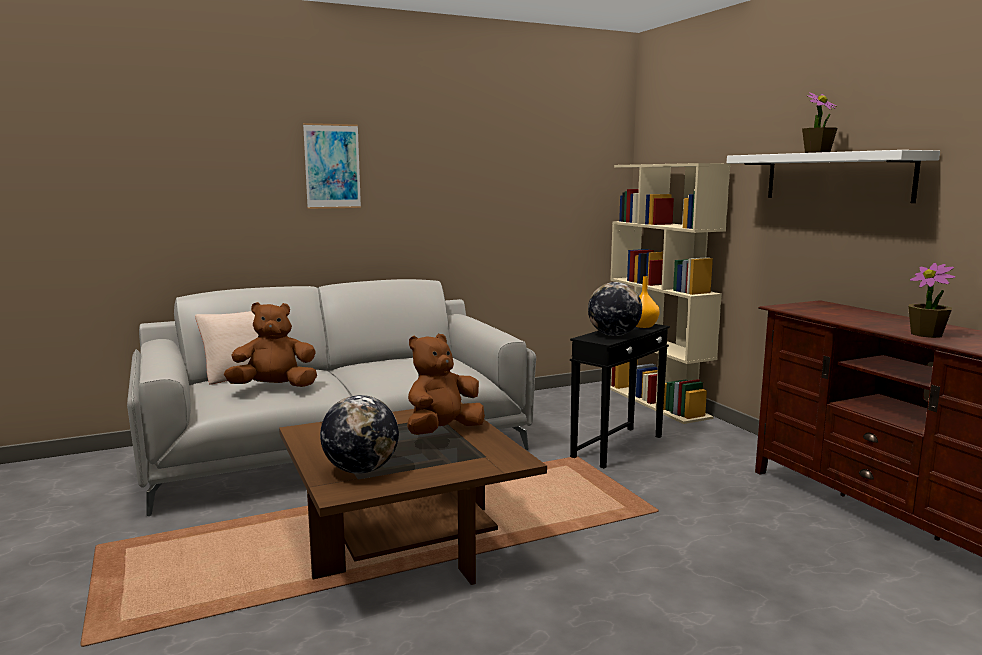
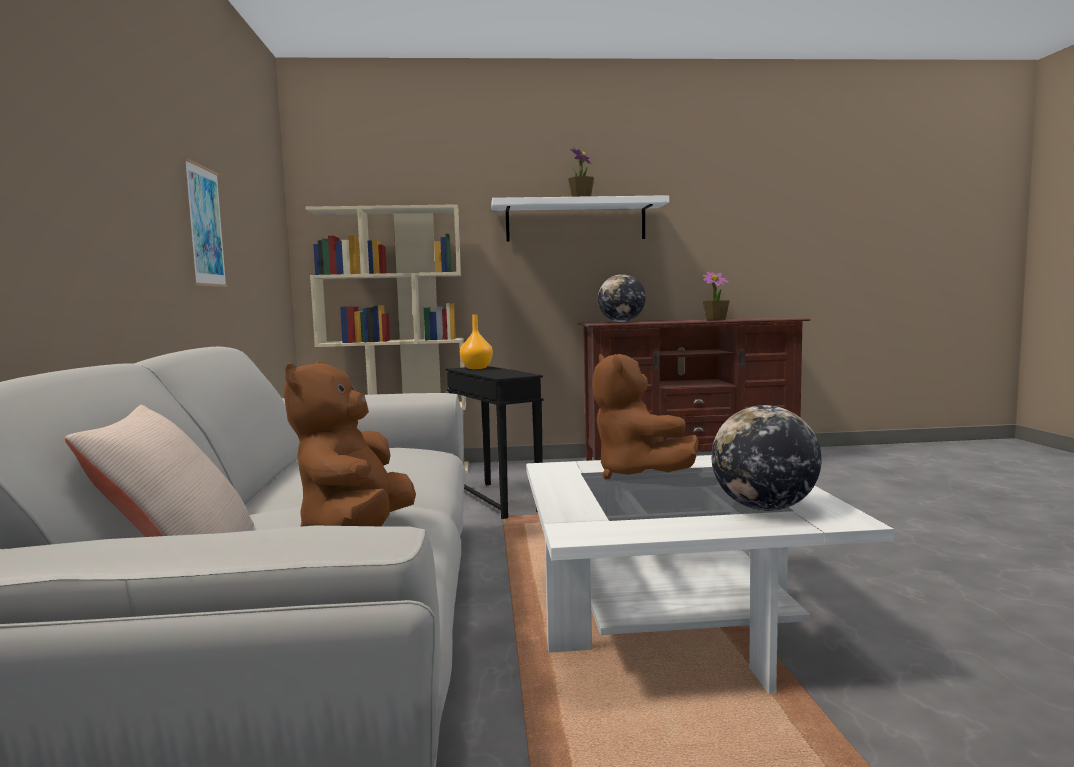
camera: 70 degrees left, 5 degrees down
brown coffee table [279,403,547,585] -> white coffee table [526,455,894,694]
picture [303,123,361,209] -> picture moved to [184,158,228,287]
globe [588,282,642,336] -> globe moved to [598,274,645,322]

